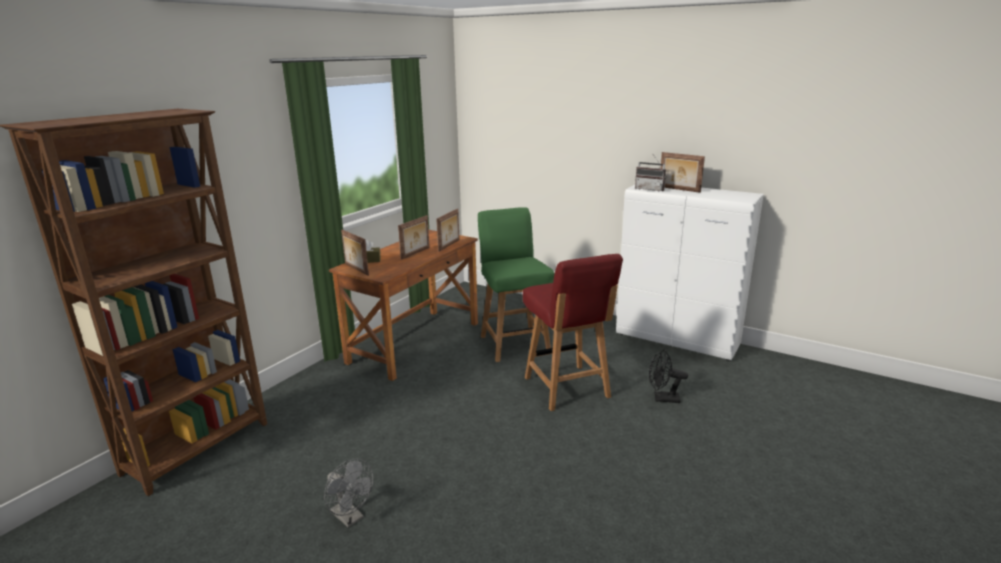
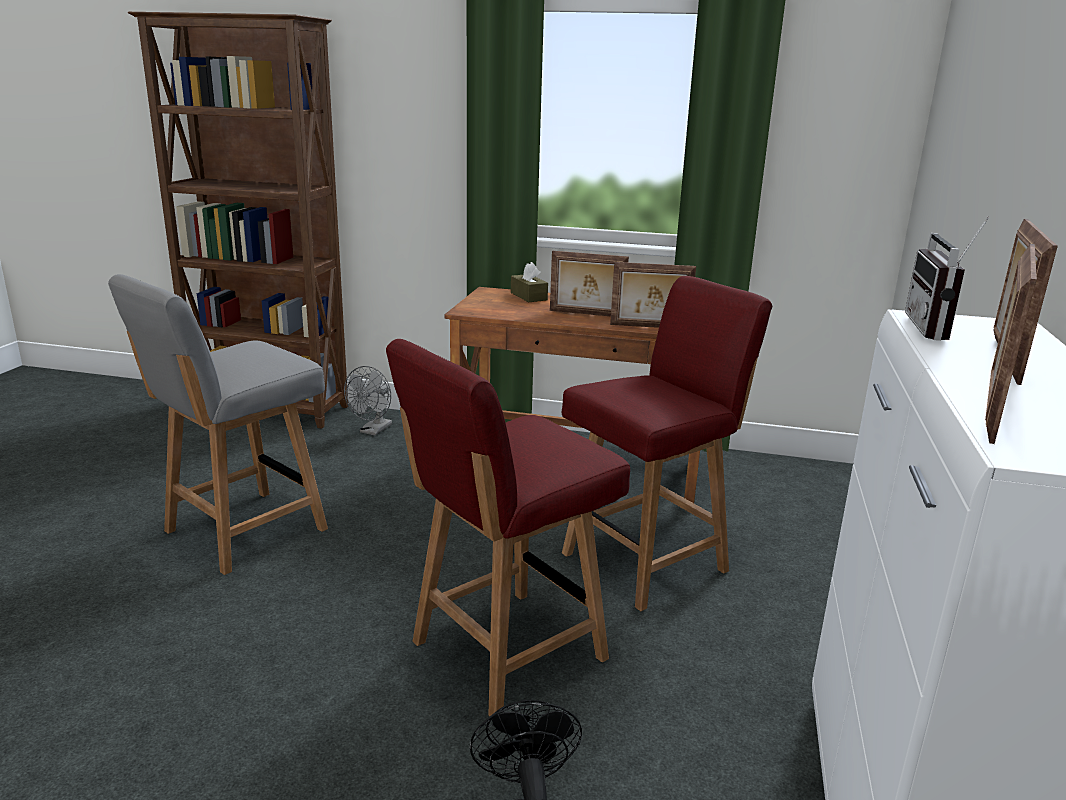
camera: 70 degrees right, 0 degrees up
grey fan [324,459,373,528] -> grey fan moved to [344,366,392,435]
picture frame [341,229,369,276] -> picture frame moved to [985,244,1037,444]
green chair [478,207,555,362] -> red chair [562,276,772,611]
none -> grey chair [108,274,328,575]

